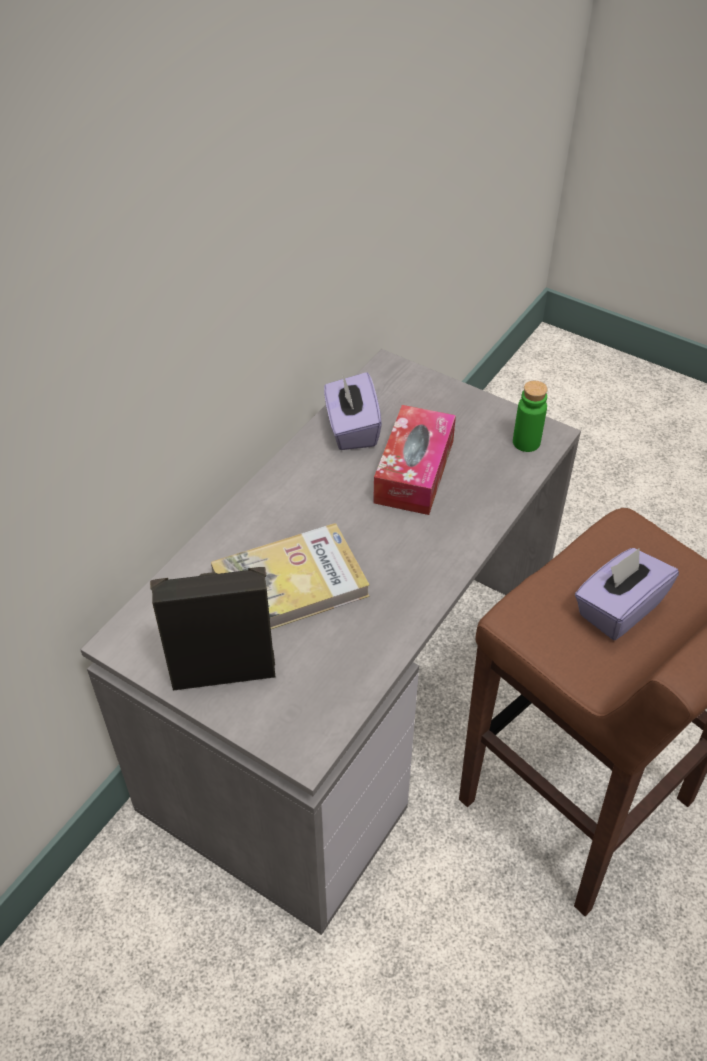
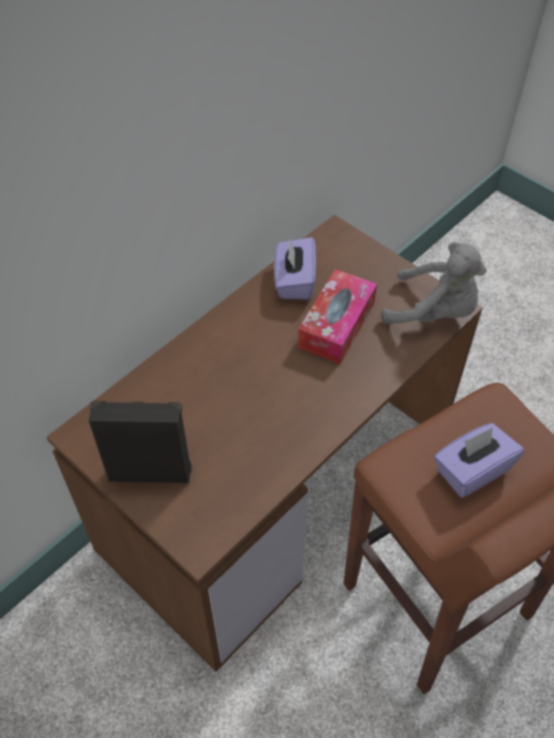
camera: 10 degrees right, 5 degrees up
grey desk [80,349,581,935] -> brown desk [47,215,482,672]
book [211,523,370,629] -> none
green bottle [513,381,548,452] -> grey plush toy [381,242,486,324]

